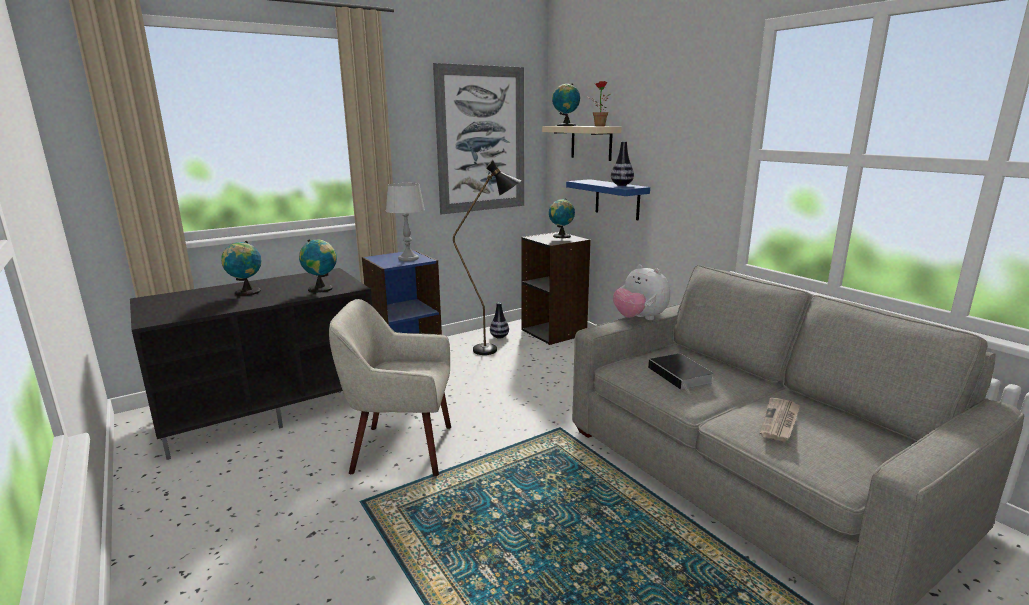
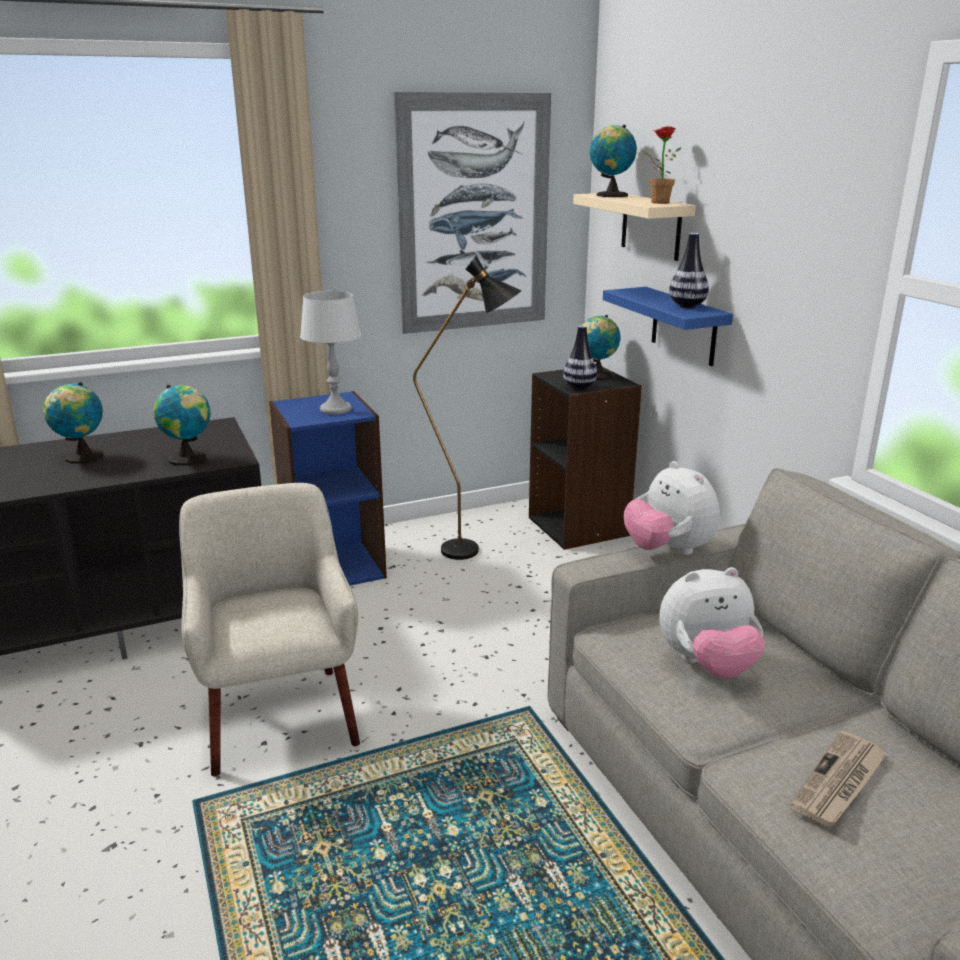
camera: 10 degrees right, 5 degrees up
beige armchair [329,299,451,476] -> beige armchair turned 60 degrees clockwise [179,483,360,777]
vase [490,302,509,339] -> vase moved to [563,325,597,390]
book [648,353,714,394] -> plush toy [659,567,765,678]

